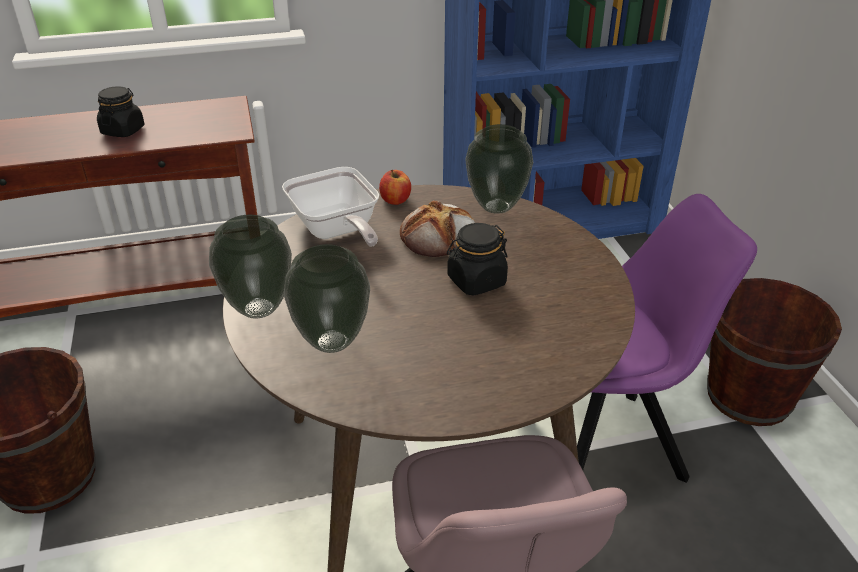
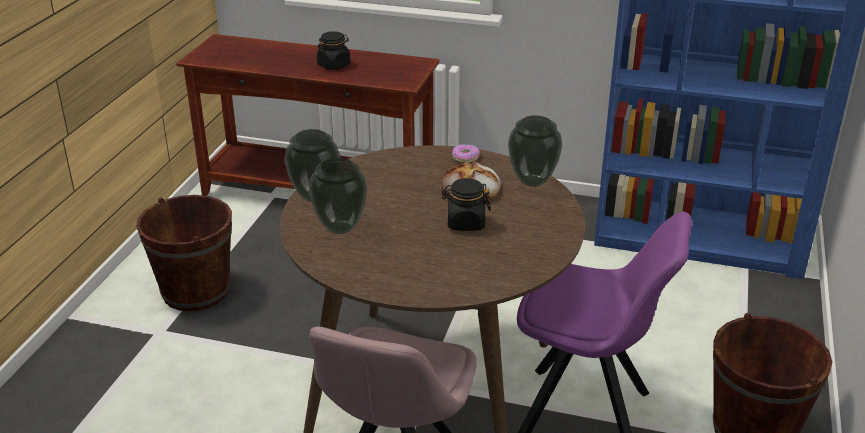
camera: 30 degrees right, 5 degrees down
frying pan [282,167,379,247] -> none
apple [379,170,411,205] -> donut [452,144,480,163]

